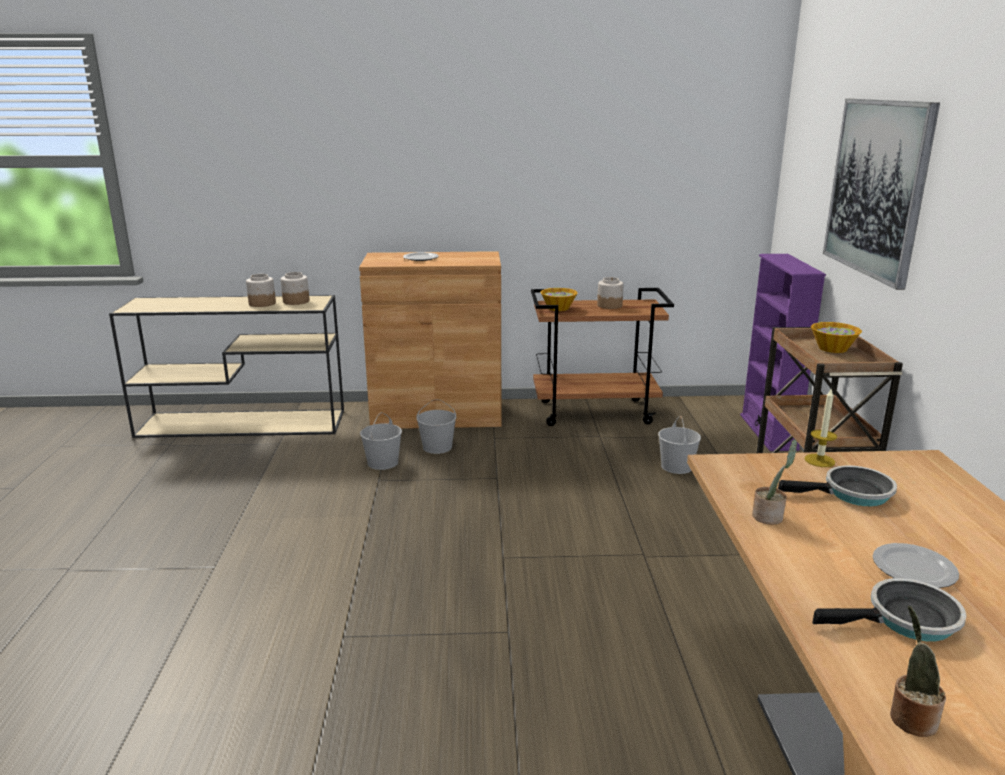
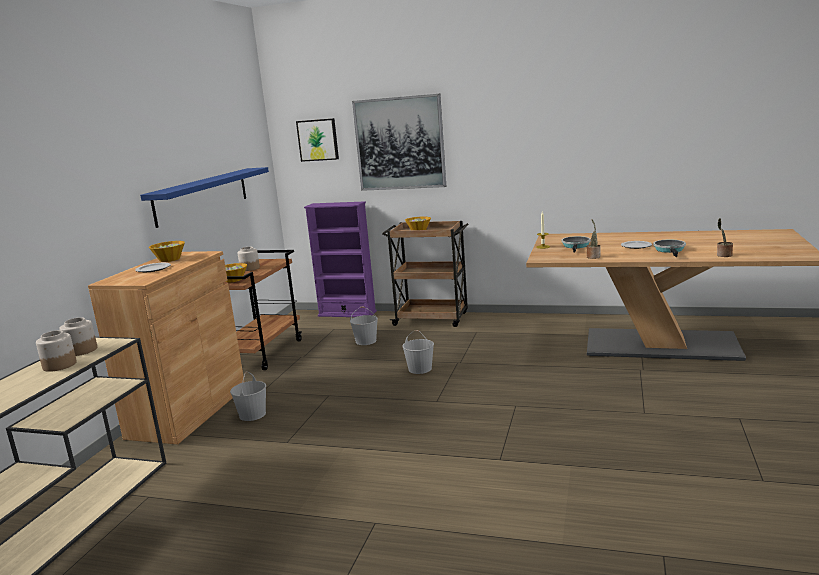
camera: 70 degrees left, 5 degrees down
white bucket [360,412,402,470] -> white bucket moved to [402,330,434,374]
none -> blue shelf [140,167,269,228]
none -> bowl [149,241,185,262]
none -> picture [296,118,339,162]

